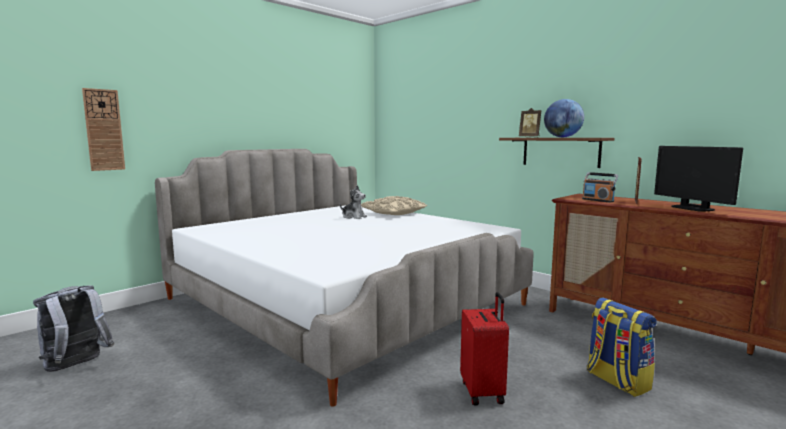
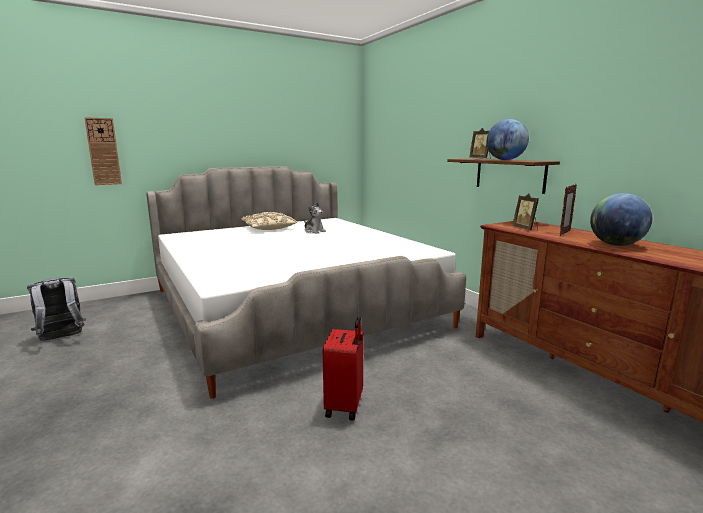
camera: 15 degrees right, 5 degrees up
beige pillow [361,196,427,215] -> beige pillow moved to [241,212,297,230]
radio [582,172,618,203] -> picture frame [512,193,539,230]
backpack [587,298,657,397] -> none
monitor [654,146,743,212] -> globe [590,193,652,246]

